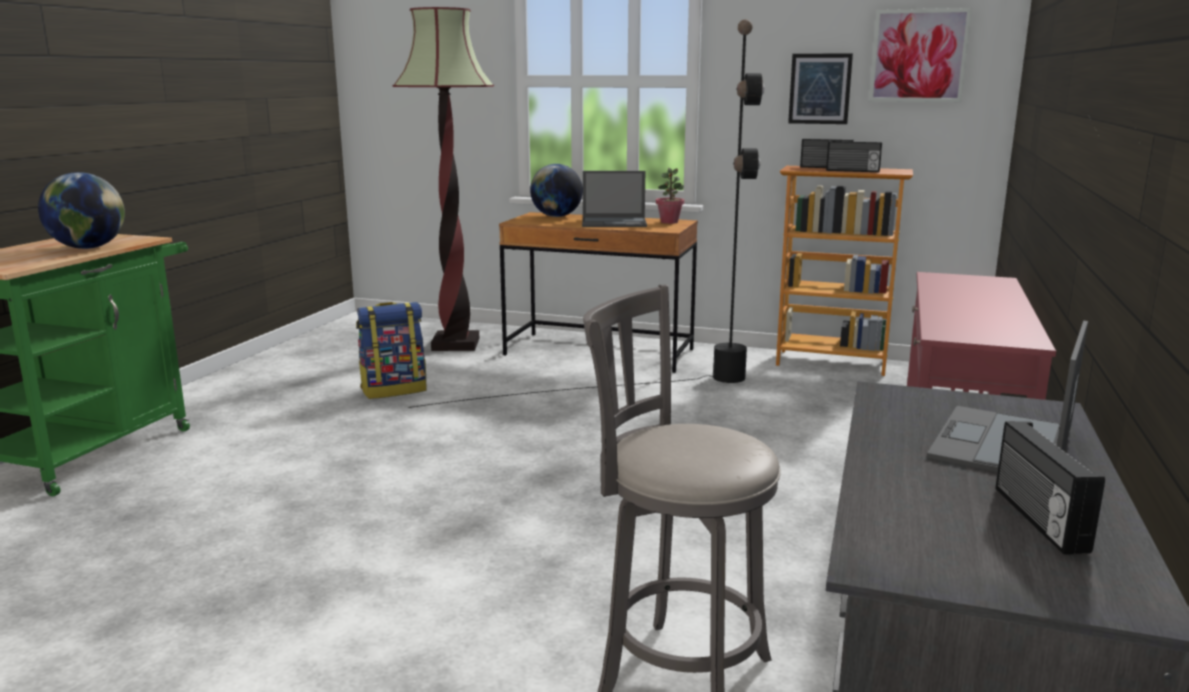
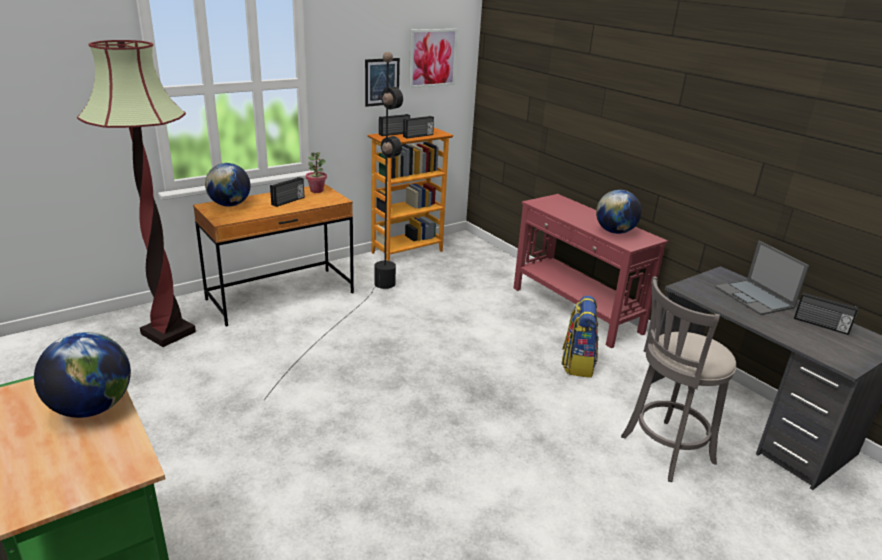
camera: 55 degrees left, 10 degrees up
backpack [356,302,426,399] -> backpack moved to [561,296,598,378]
laptop [582,171,647,227] -> radio [270,177,304,207]
none -> globe [596,190,642,234]

